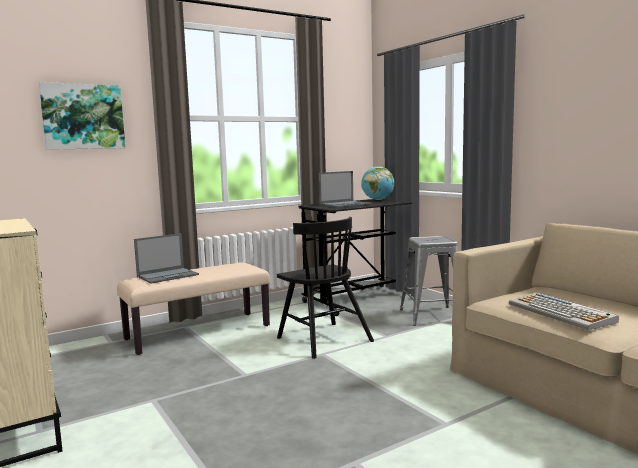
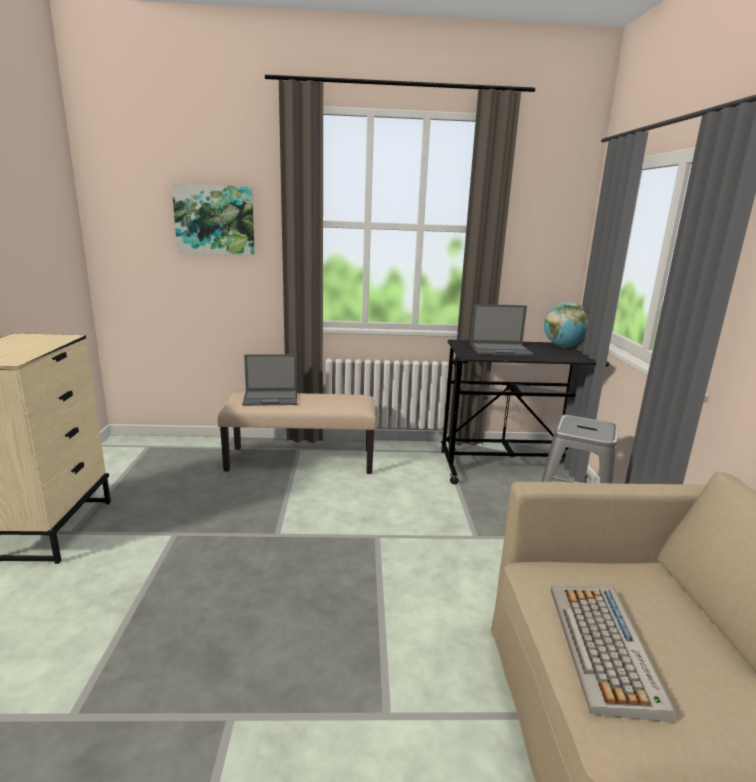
camera: 30 degrees right, 10 degrees up
black chair [277,217,374,359] -> none

